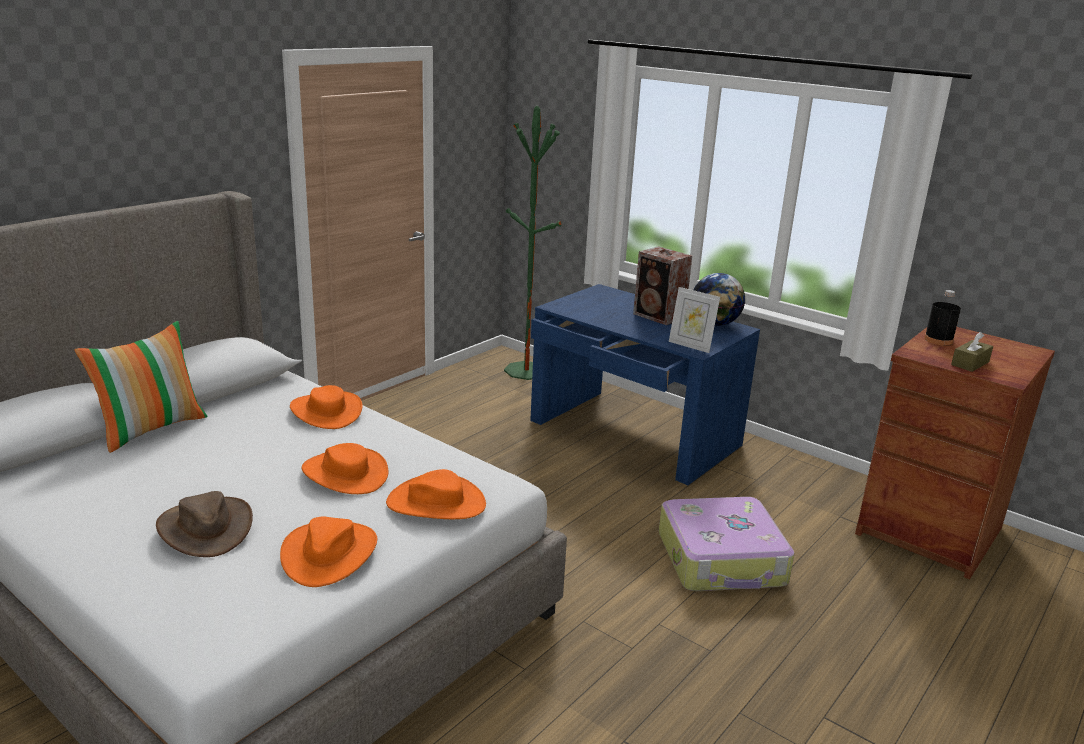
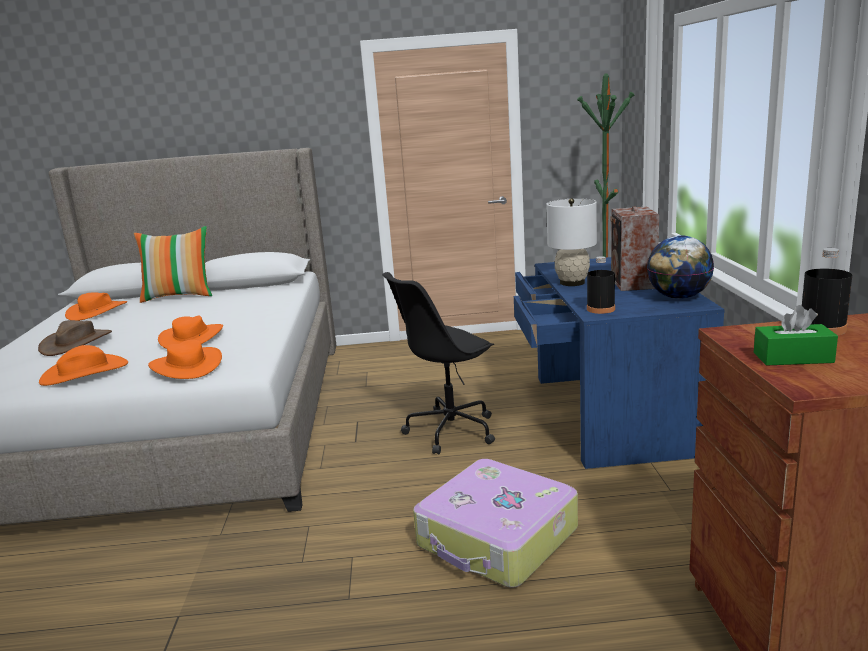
camera: 50 degrees right, 5 degrees down
orange hat [290,385,363,429] -> orange hat moved to [65,292,127,321]
picture frame [669,287,720,353] -> black bottle [587,256,615,314]
brown tissue box [951,332,993,372] -> green tissue box [754,305,838,366]
none -> black office chair [382,272,495,454]
none -> white table lamp [546,198,597,286]

